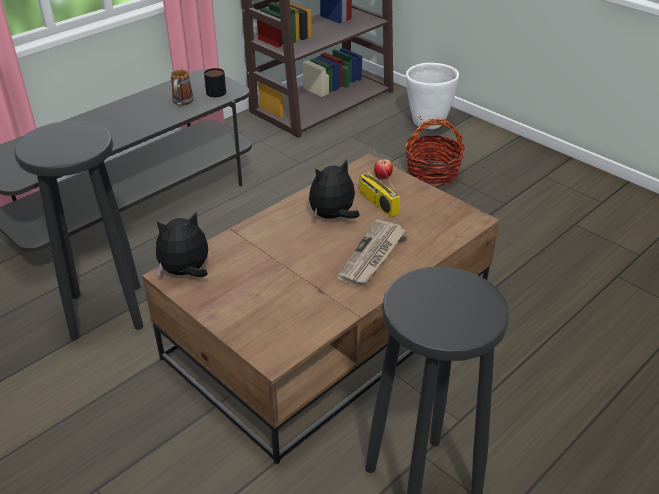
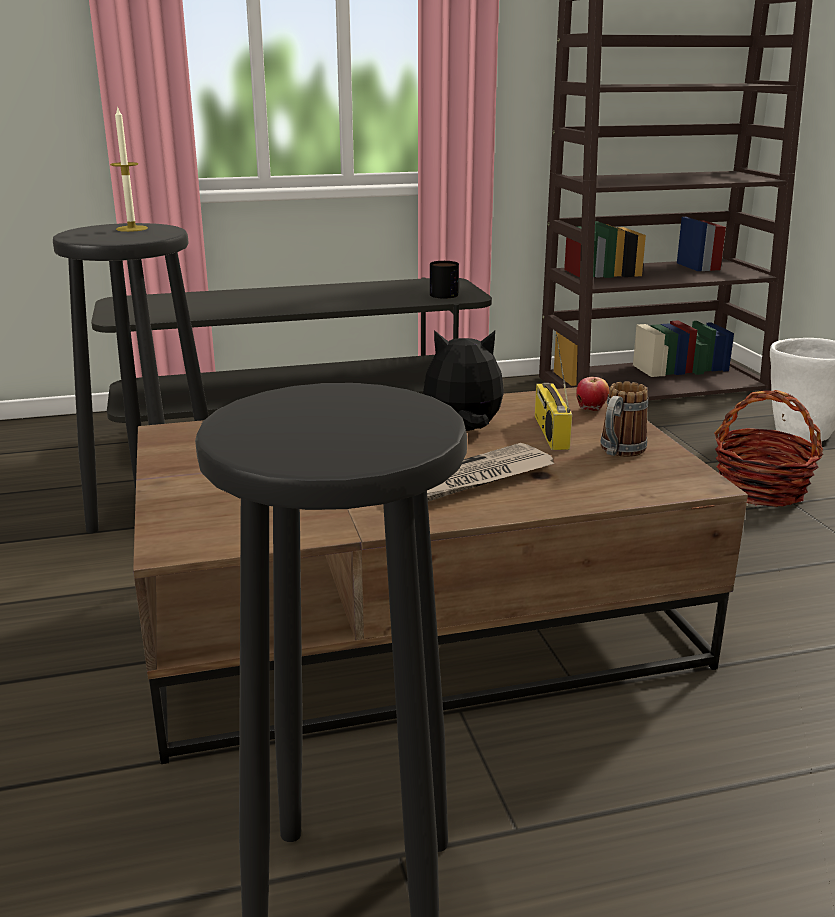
camera: 30 degrees right, 15 degrees down
plush toy [156,212,208,277] -> none
mug [171,69,194,106] -> mug moved to [600,381,648,457]
none -> candle [110,106,148,232]

